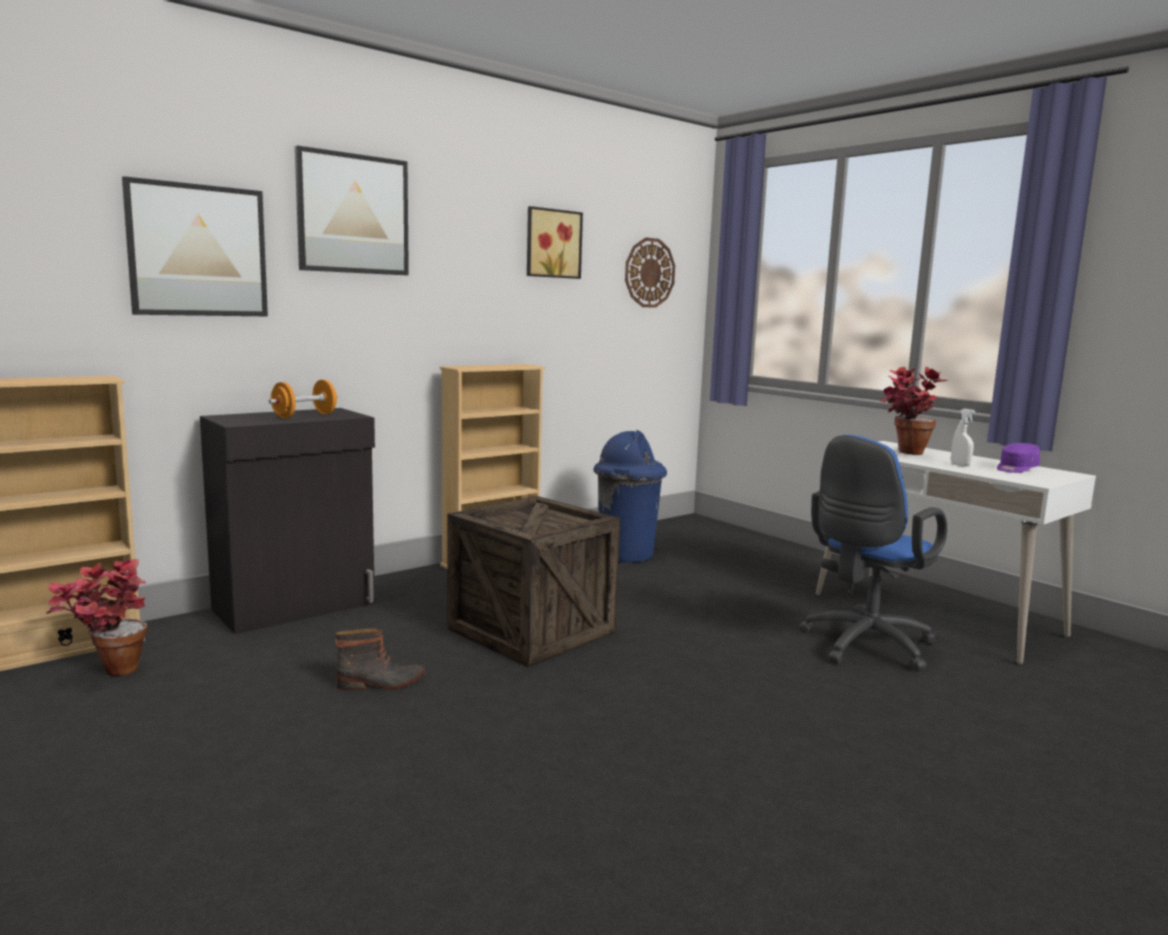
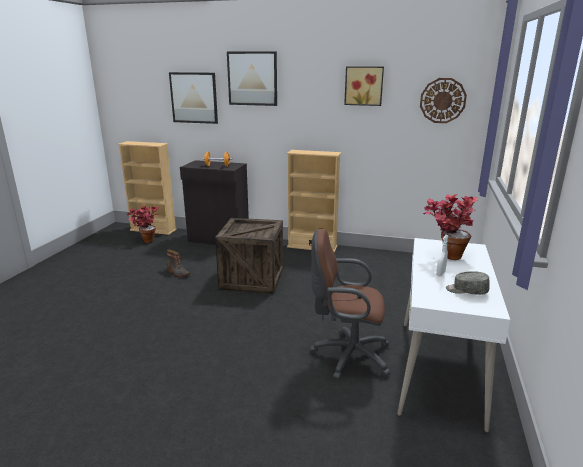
camera: 55 degrees right, 10 degrees up
blue trash can [594,430,667,563] -> none
blue office chair [799,435,947,671] -> brown office chair [310,228,391,380]
purple cap [997,443,1040,473] -> grey cap [446,271,490,295]

